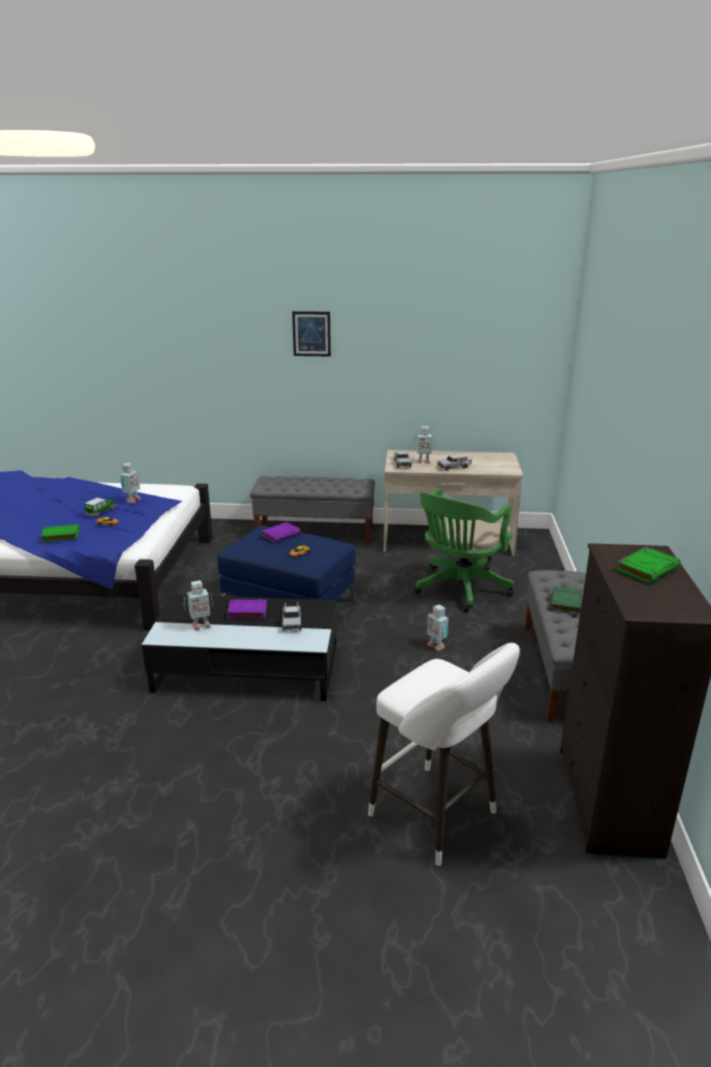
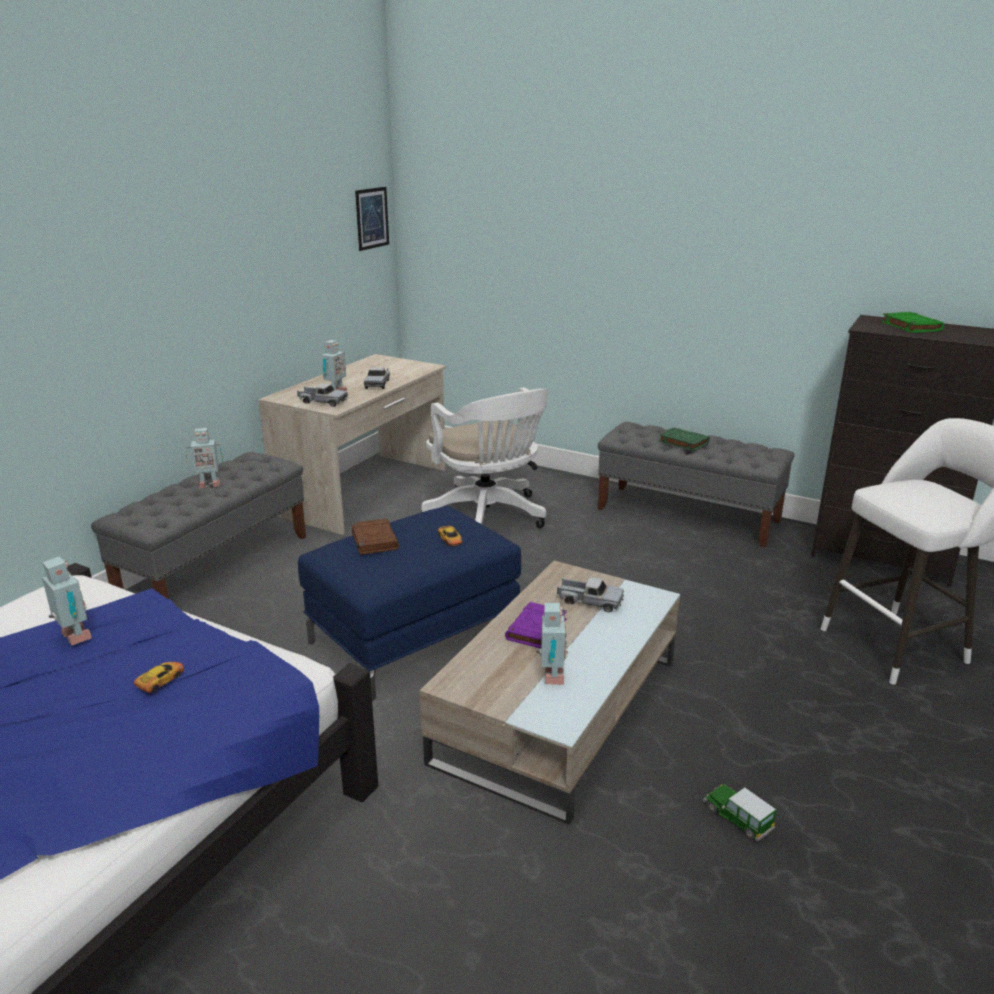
camera: 65 degrees left, 0 degrees up
green book [40,525,80,542] -> none
toy car [84,498,117,516] -> toy car moved to [703,784,776,842]
black coffee table [142,594,337,701] -> beige coffee table [420,561,680,825]
purple book [261,522,301,543] -> brown book [351,518,399,555]
picture [292,311,331,357] -> picture moved to [355,187,389,251]
green office chair [414,488,514,612] -> white office chair [421,387,548,528]
toy robot [427,605,449,651] -> toy robot moved to [186,428,223,488]

